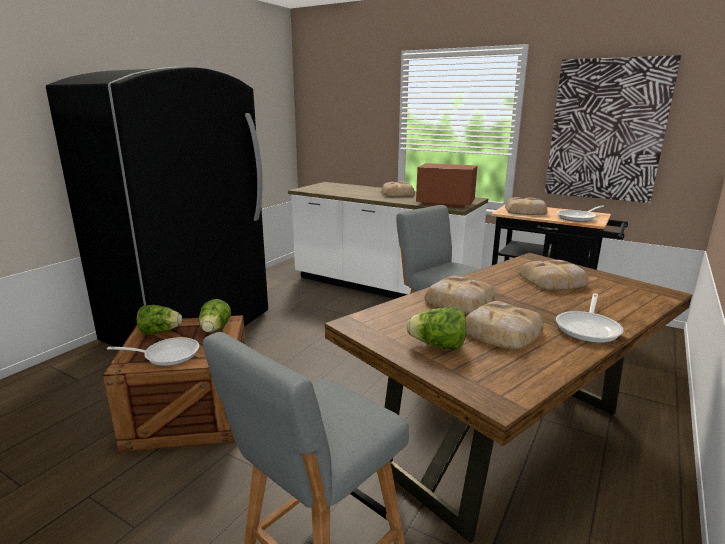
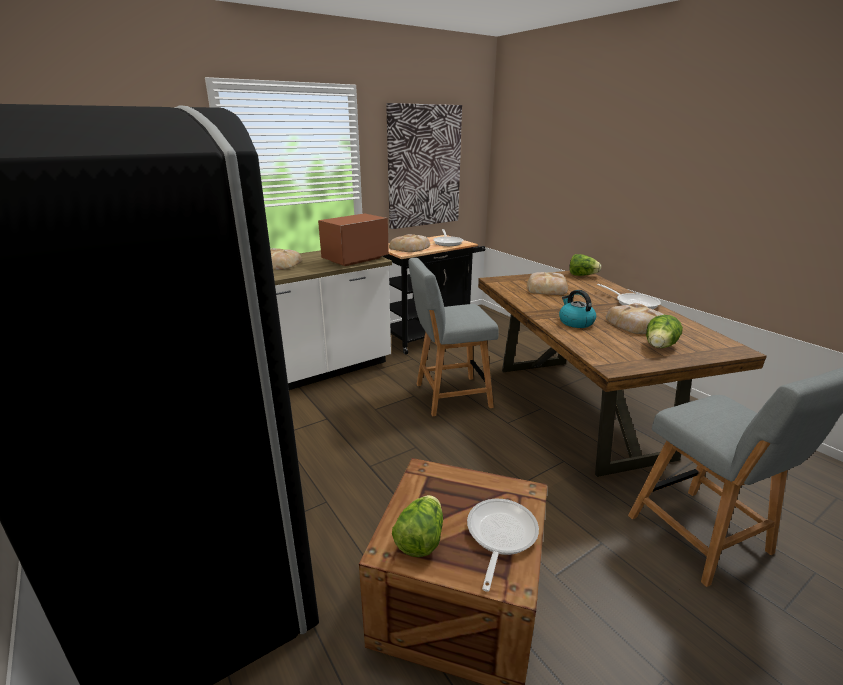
camera: 65 degrees left, 5 degrees up
lettuce [199,299,231,333] -> lettuce moved to [569,254,601,276]
bread [425,276,495,314] -> kettle [559,290,596,328]

